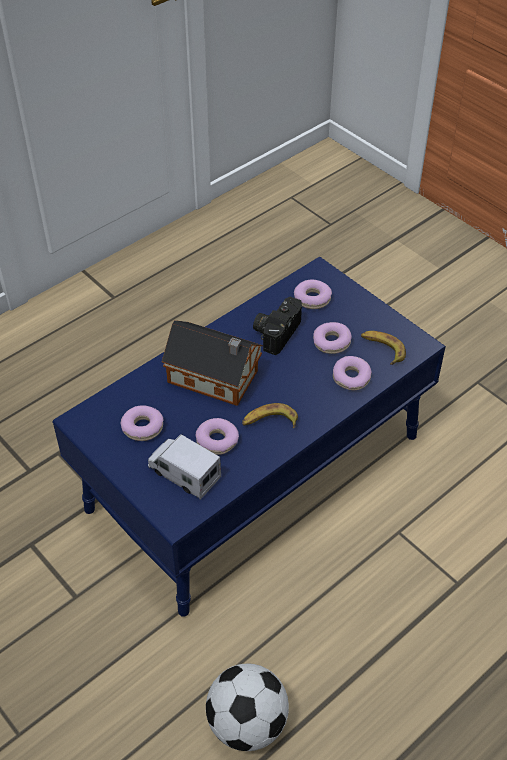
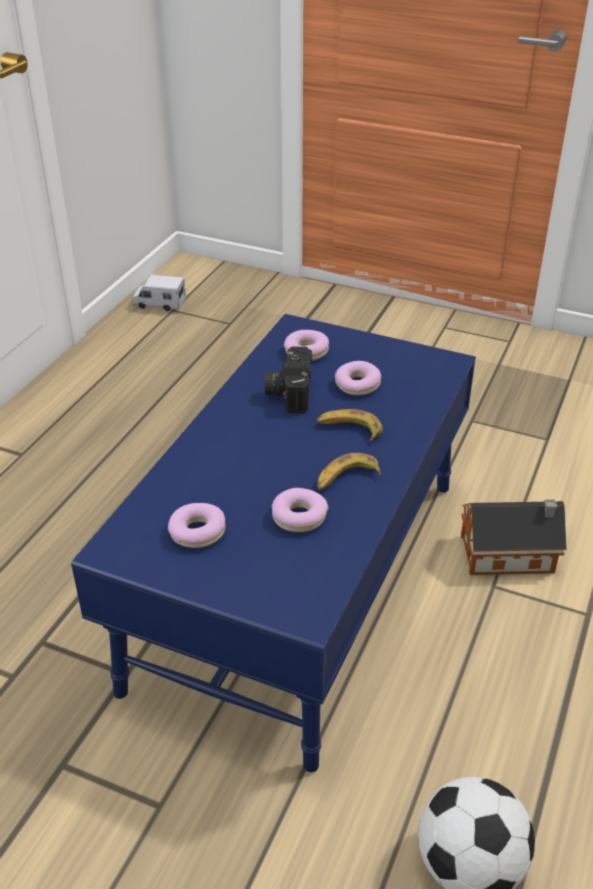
camera: 25 degrees left, 10 degrees down
toy truck [148,434,221,500] -> toy truck moved to [132,275,186,311]
toy house [162,320,263,406] -> toy house moved to [461,499,567,575]
donut [333,356,372,390] -> none
banana [361,331,406,365] -> banana moved to [317,409,383,441]

